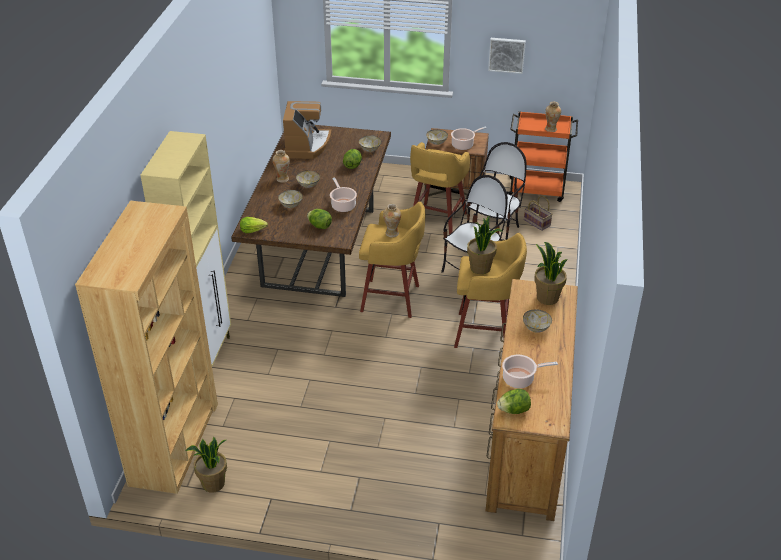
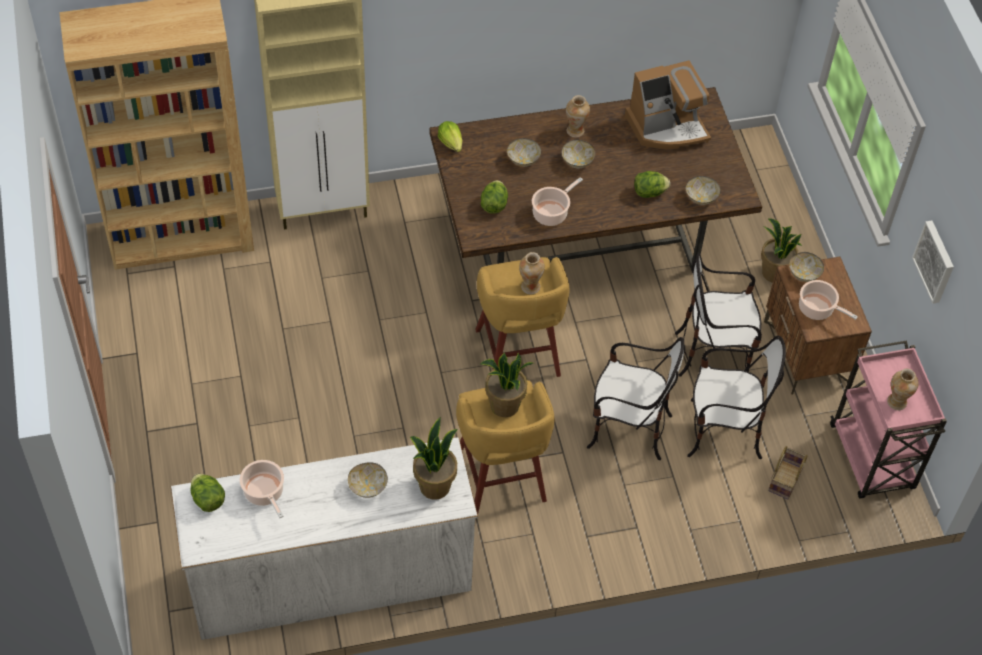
camera: 65 degrees right, 15 degrees up
potted plant [185,436,227,493] -> potted plant moved to [761,219,802,283]
yellow stool [410,142,470,235] -> chair [675,252,762,377]
brown dresser [485,279,578,521] -> white dresser [171,437,478,640]
orange cart [507,111,578,202] -> pink cart [830,341,947,498]

